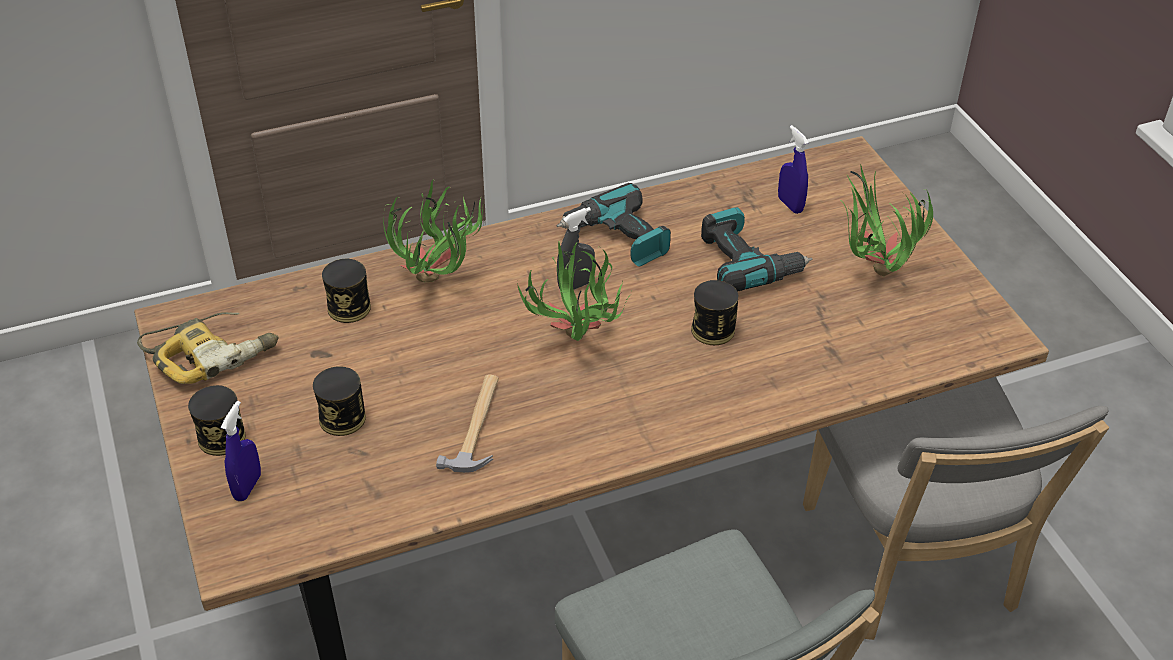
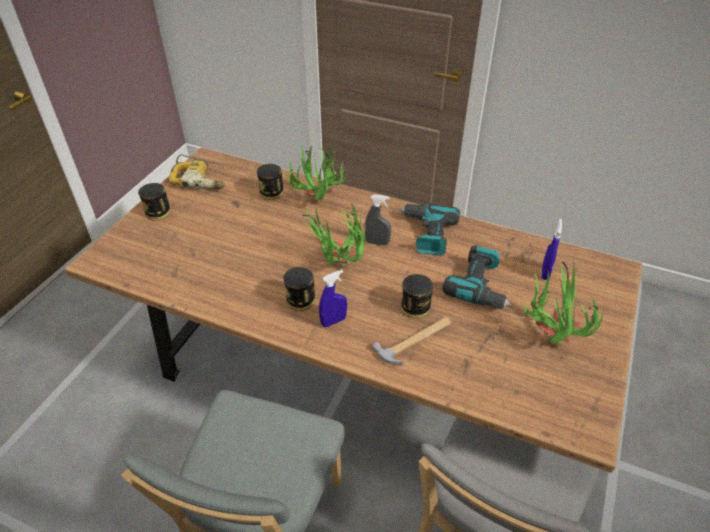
camera: 45 degrees right, 0 degrees up
blue spray bottle [221,401,261,501] -> blue spray bottle moved to [319,270,347,327]
can [313,366,366,436] -> can moved to [283,267,315,311]
hammer [436,375,499,473] -> hammer moved to [372,317,451,365]

